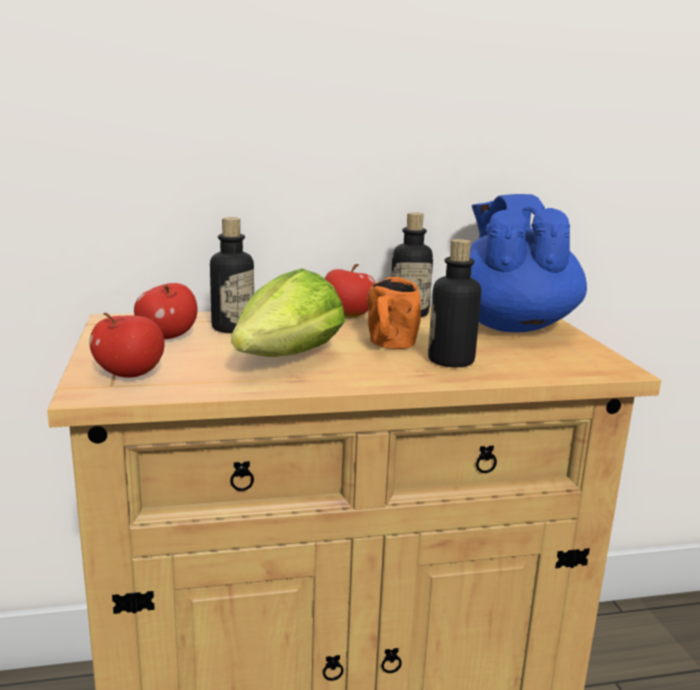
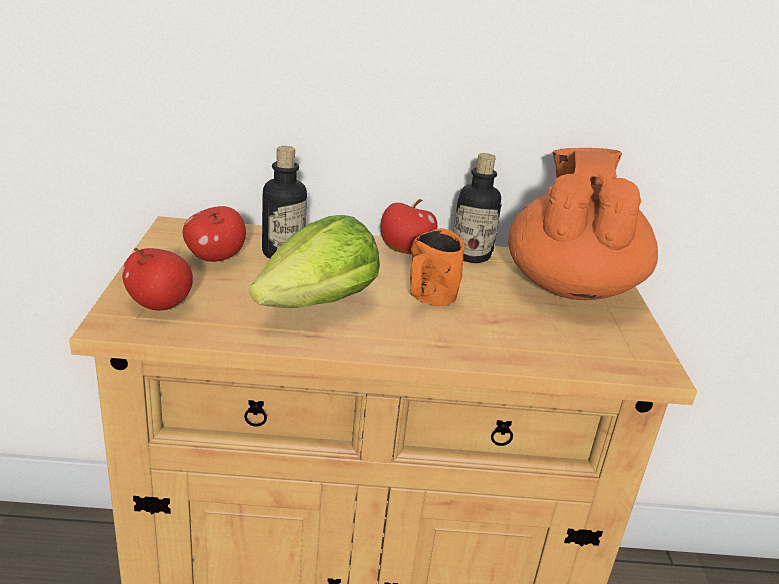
camera: 10 degrees right, 10 degrees up
bottle [428,239,481,367] -> none
blue teapot [470,194,587,333] -> orange teapot [508,148,658,300]

